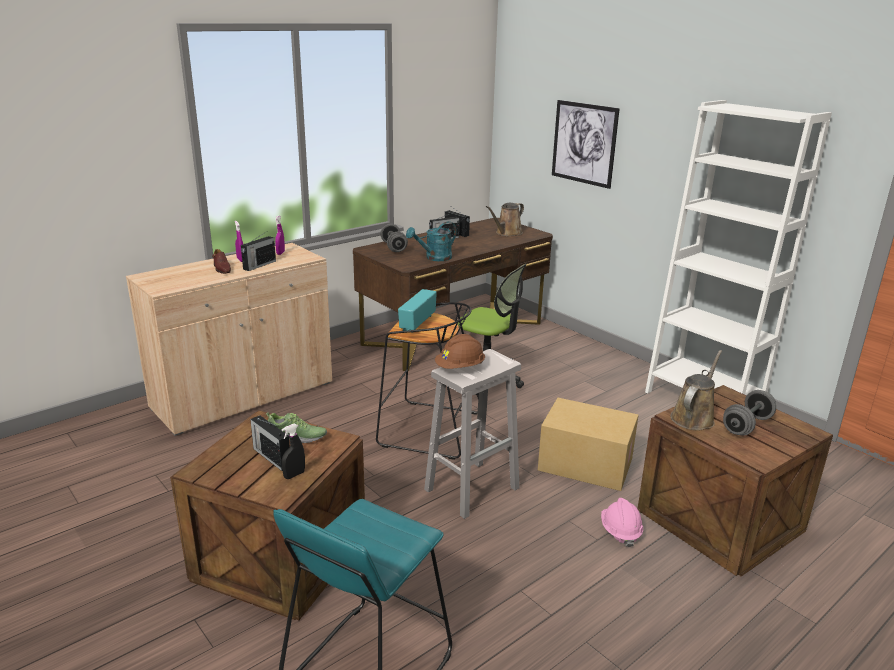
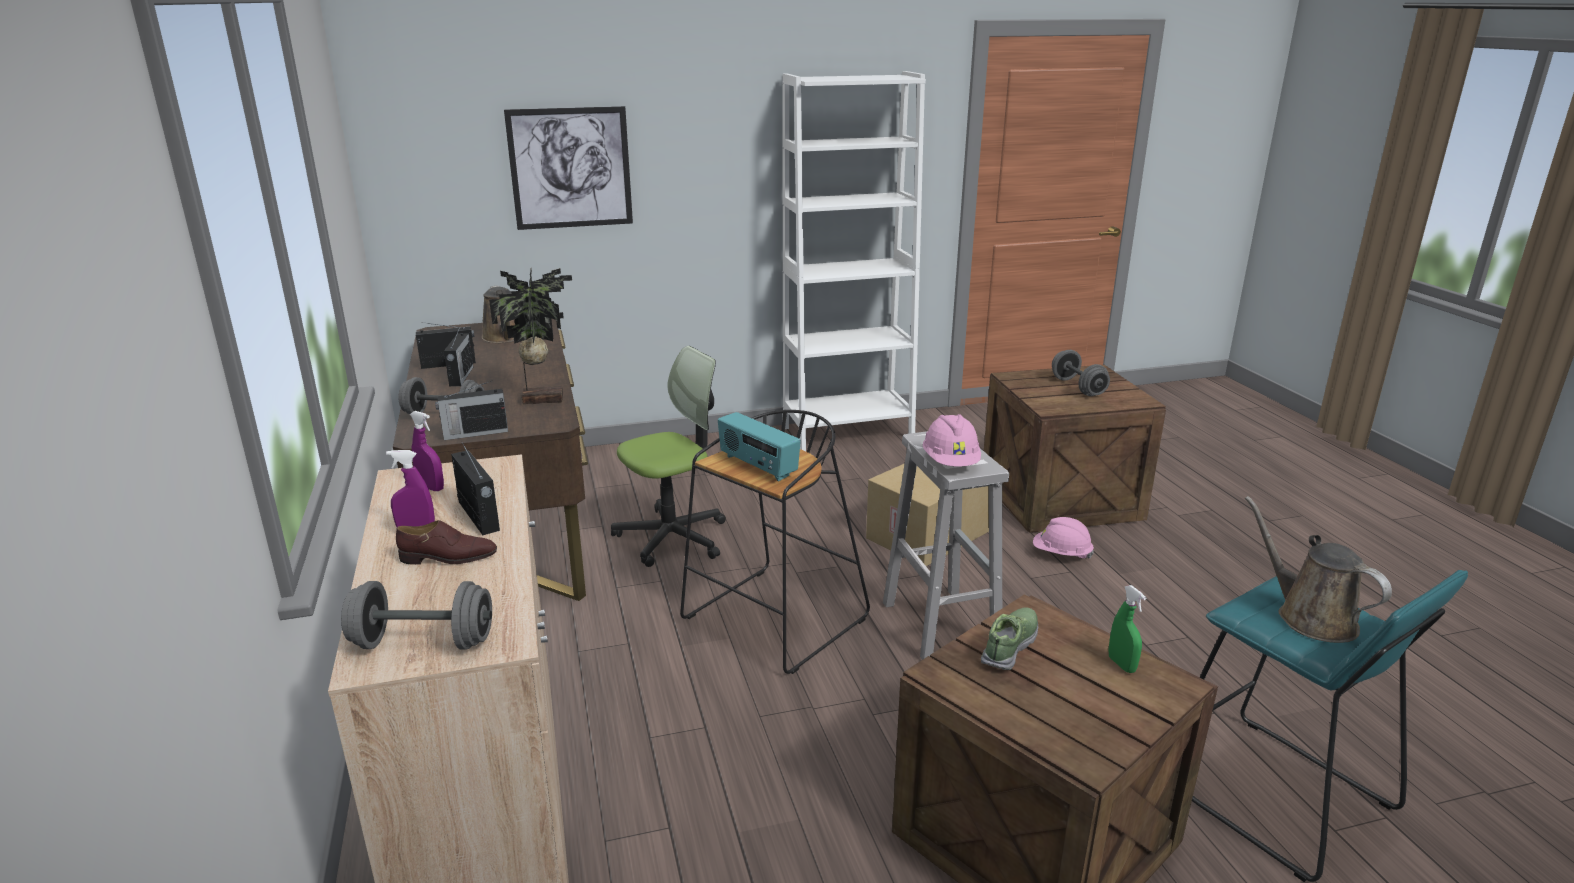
camera: 65 degrees left, 0 degrees up
radio [250,416,290,471] -> radio moved to [435,380,508,440]
black spray bottle [281,424,305,479] -> green spray bottle [1108,585,1146,673]
turquoise watering can [406,221,457,261] -> potted plant [489,268,572,405]
brown hard hat [435,334,485,369] -> pink hard hat [923,414,981,467]
brown watering can [670,350,722,431] -> brown watering can moved to [1245,496,1392,643]
none -> grey dumbbell [341,581,492,649]

